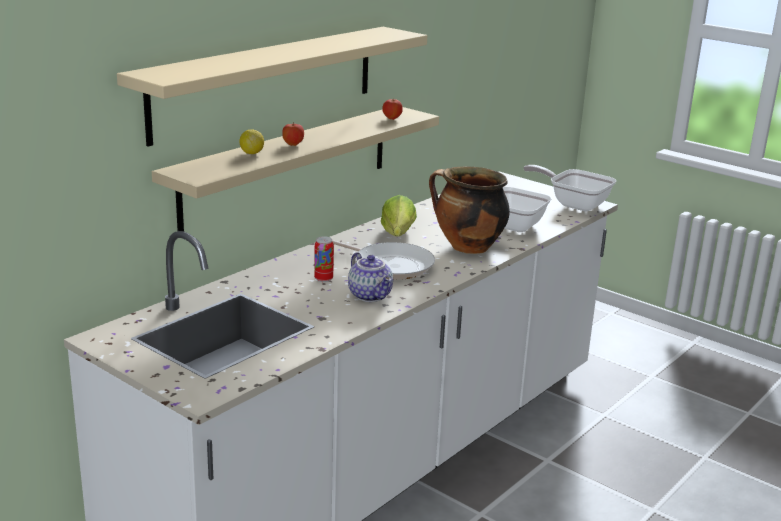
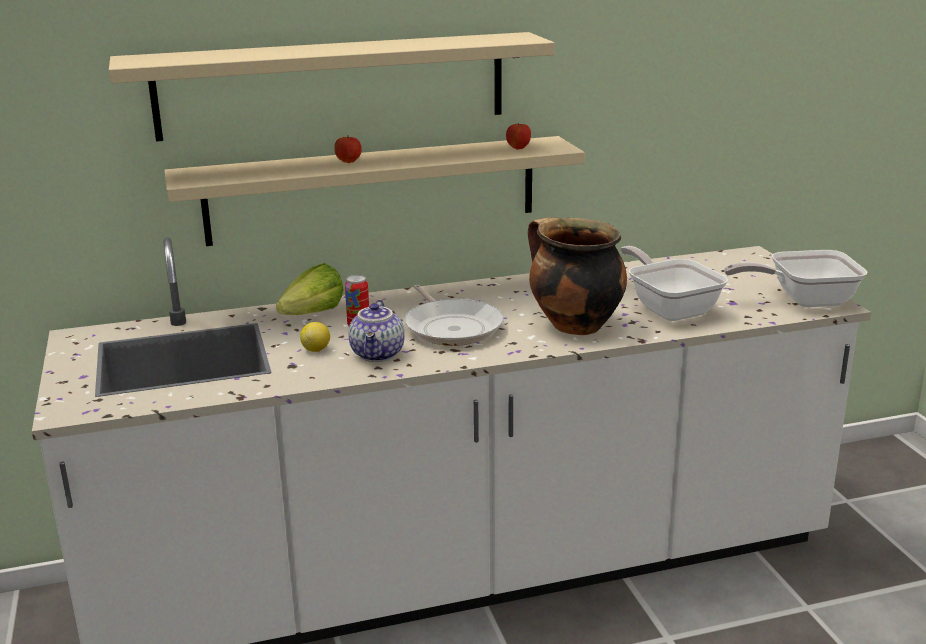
camera: 35 degrees right, 0 degrees up
lemon [239,130,264,154] -> lemon moved to [300,322,330,352]
lettuce [381,195,417,236] -> lettuce moved to [276,263,344,315]
frying pan [523,165,616,211] -> frying pan turned 75 degrees counterclockwise [724,250,867,307]

